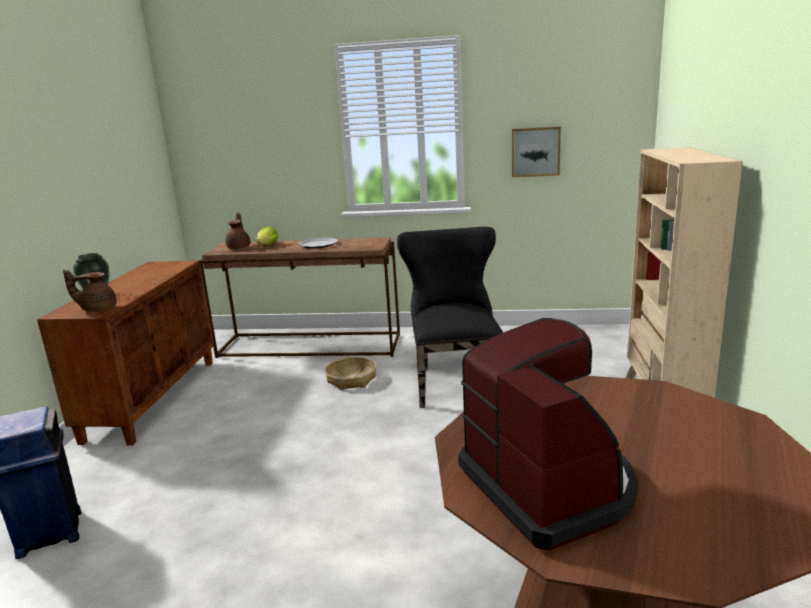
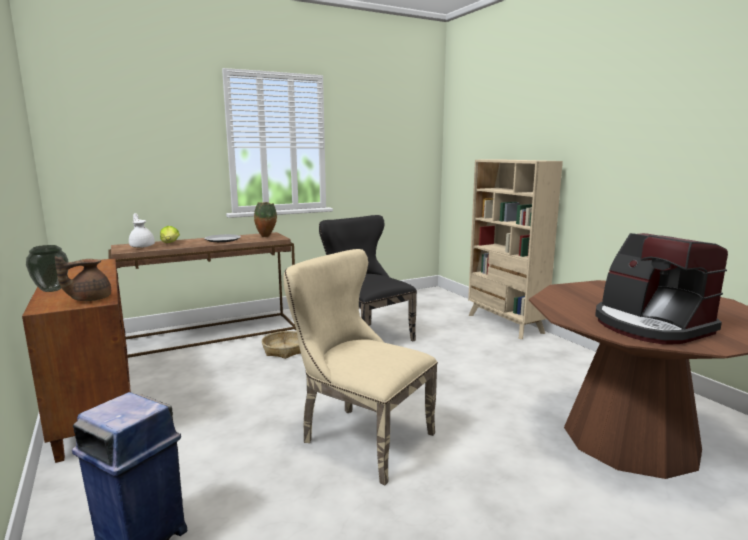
camera: 35 degrees left, 5 degrees down
brown teapot [226,212,251,249] -> white teapot [129,213,155,248]
coffee machine [458,318,639,551] -> coffee machine turned 150 degrees counterclockwise [596,233,728,344]
picture [512,127,561,177] -> none
none -> vase [254,202,277,237]
none -> beige chair [284,249,438,485]

